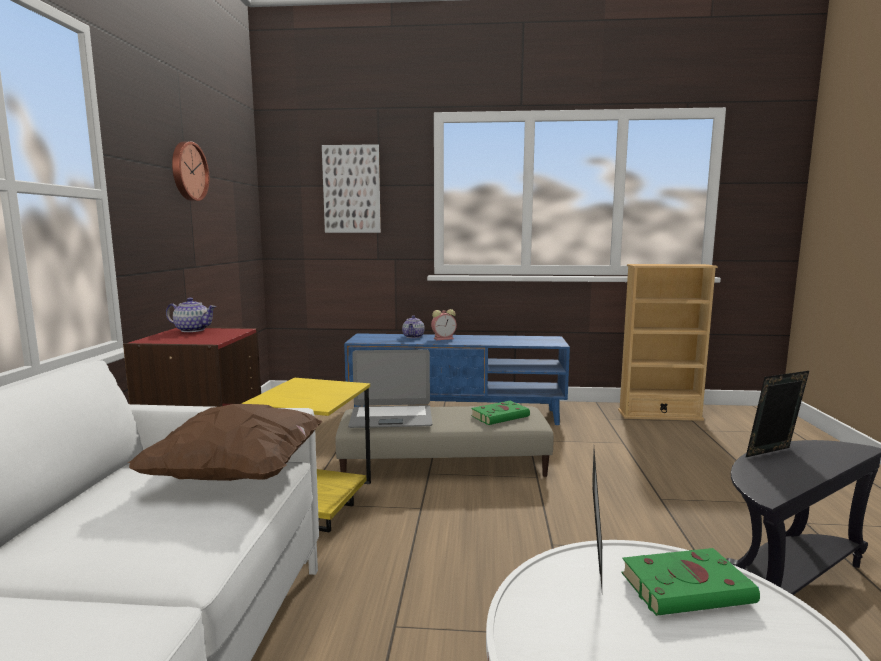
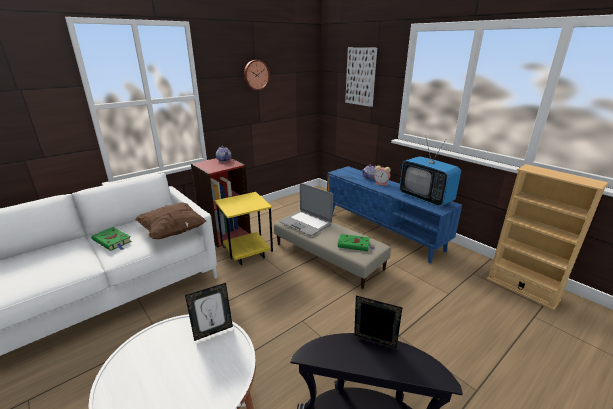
camera: 45 degrees right, 15 degrees up
green book [622,548,760,616] -> green book moved to [91,227,132,251]
none -> television [399,135,461,207]

